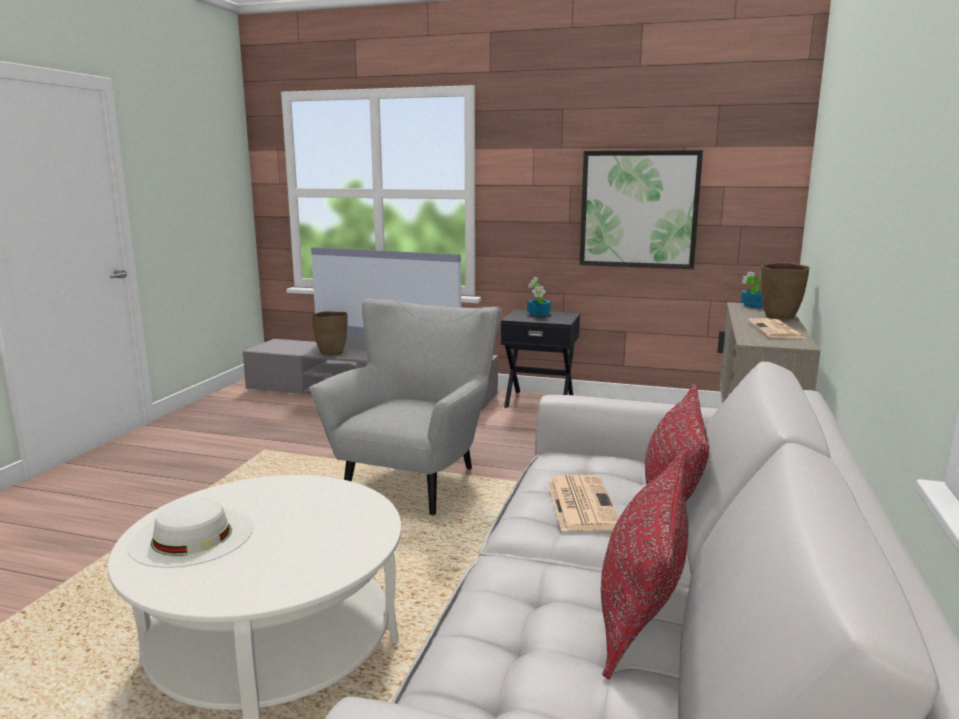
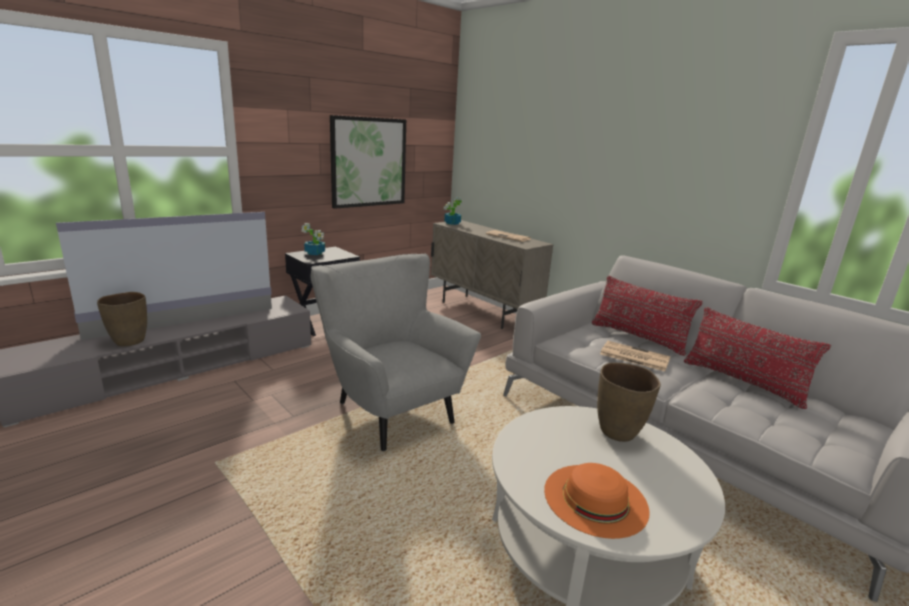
camera: 60 degrees left, 5 degrees up
white hat [127,499,253,568] -> orange hat [544,463,649,539]
brown vase [761,262,810,319] -> brown vase moved to [597,362,661,442]

